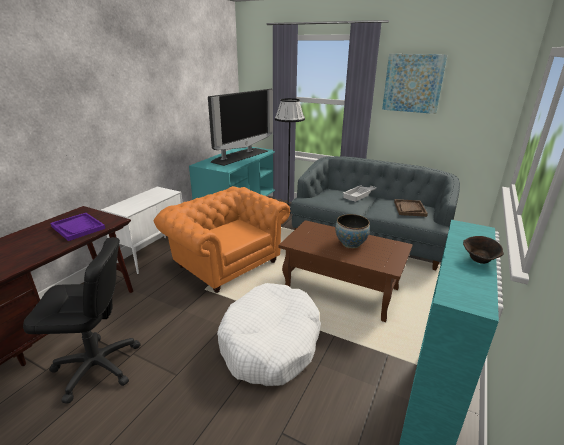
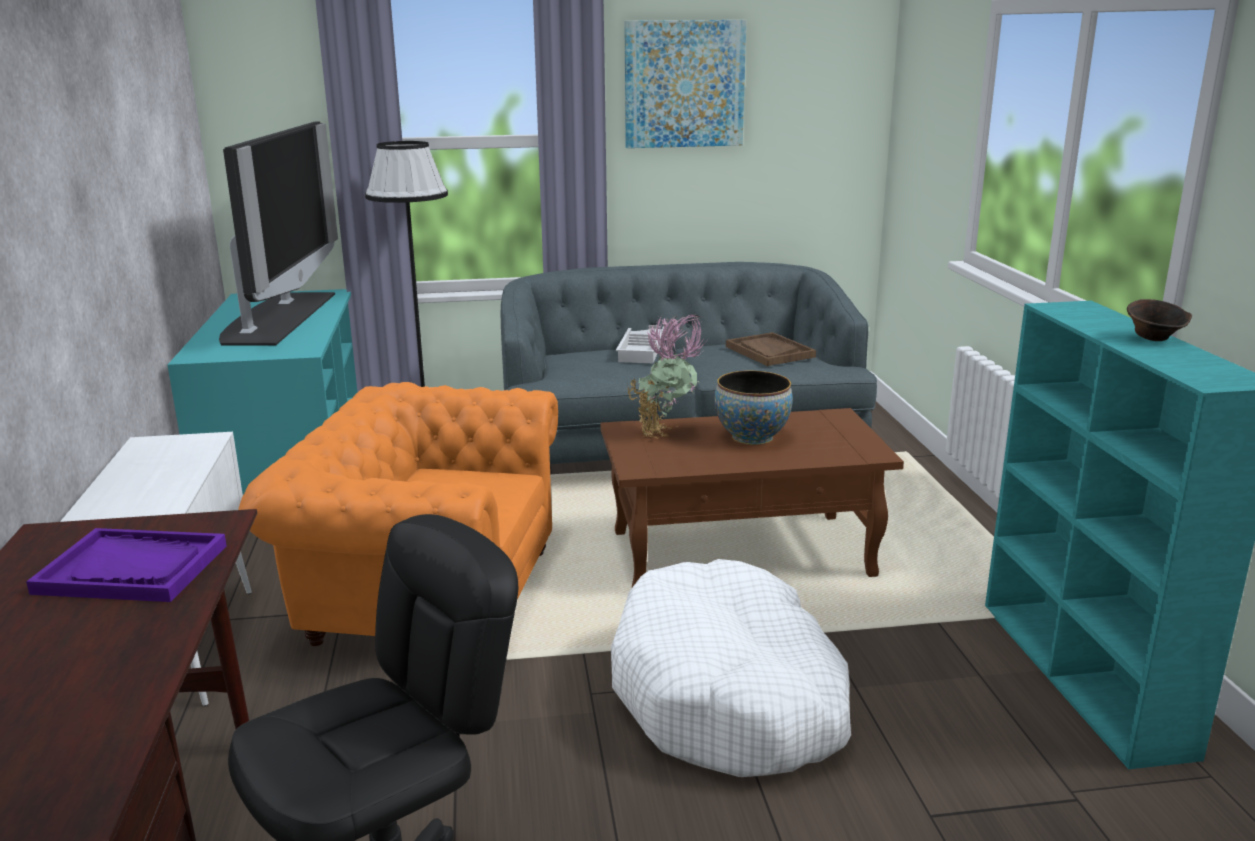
camera: 35 degrees left, 5 degrees down
none -> potted plant [628,314,706,439]

